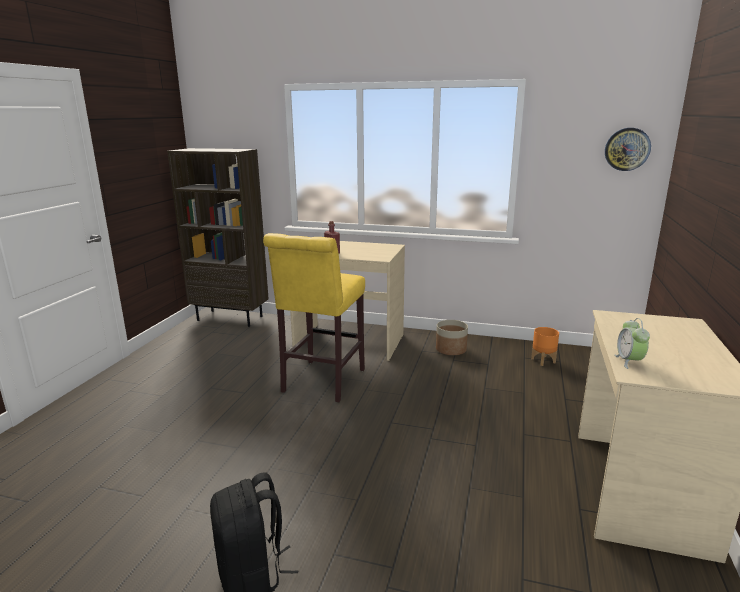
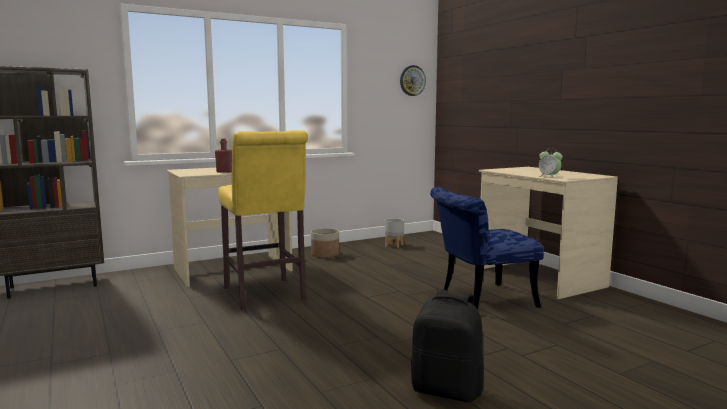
camera: 45 degrees left, 10 degrees down
orange planter [531,327,559,366] -> grey planter [385,218,404,248]
none -> blue chair [430,187,544,309]

